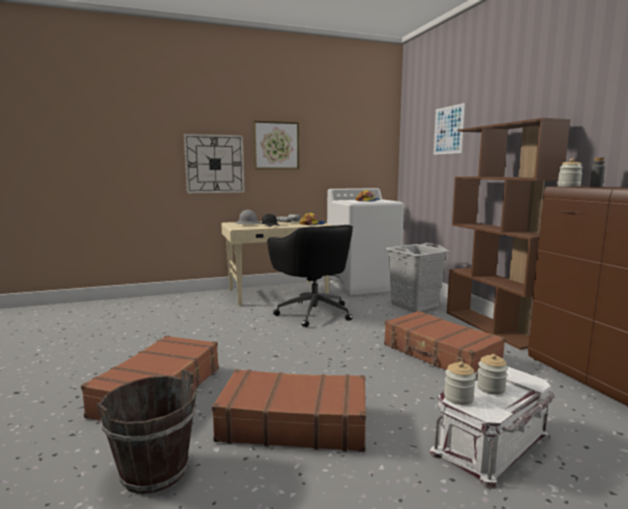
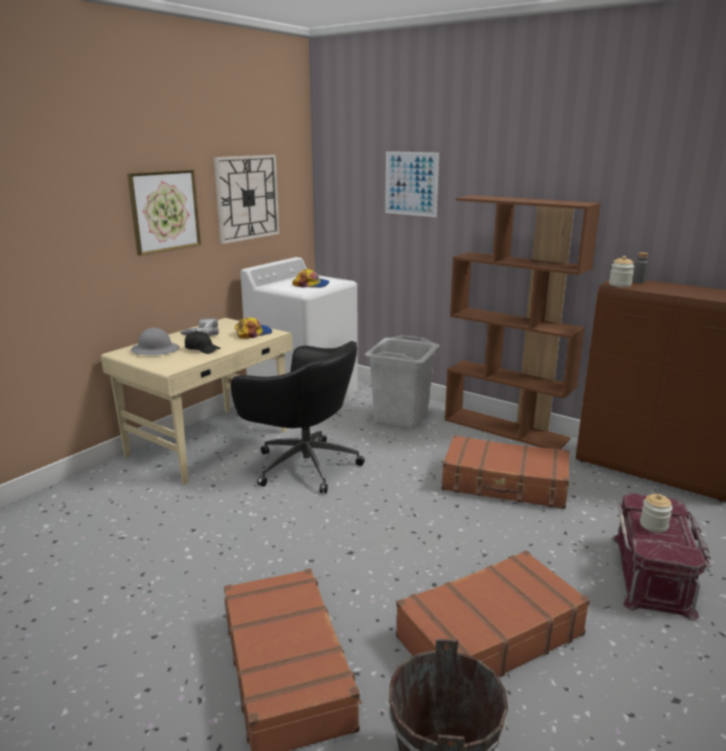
camera: 35 degrees left, 10 degrees up
wall clock [184,134,245,193] -> wall clock moved to [214,155,279,244]
white storage box [430,366,555,489] -> red storage box [612,493,712,621]
jar [444,361,476,405] -> none

